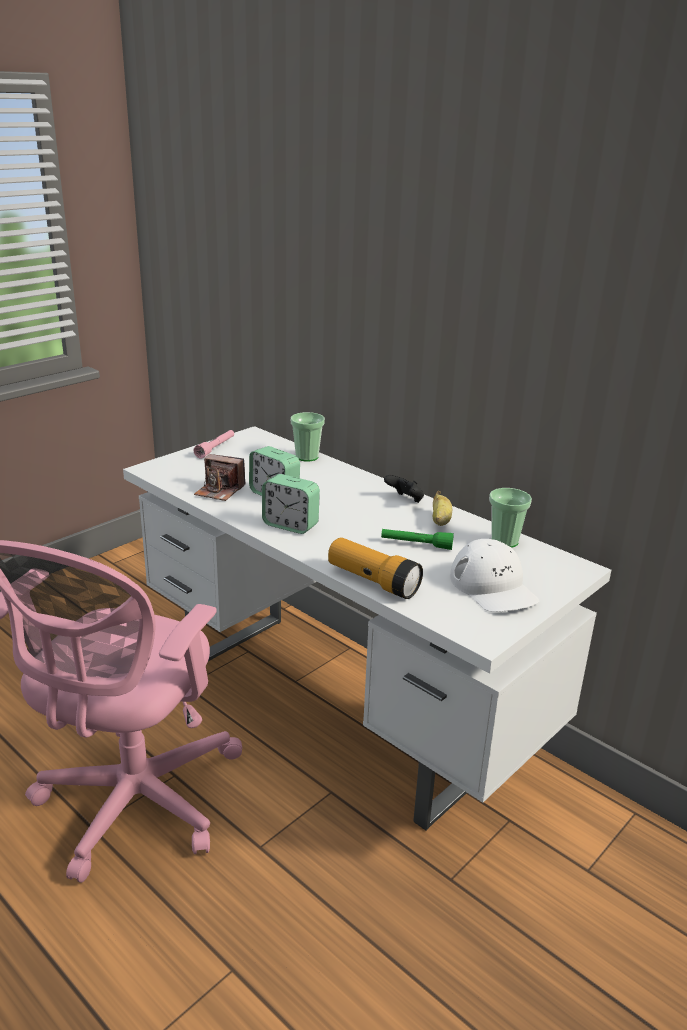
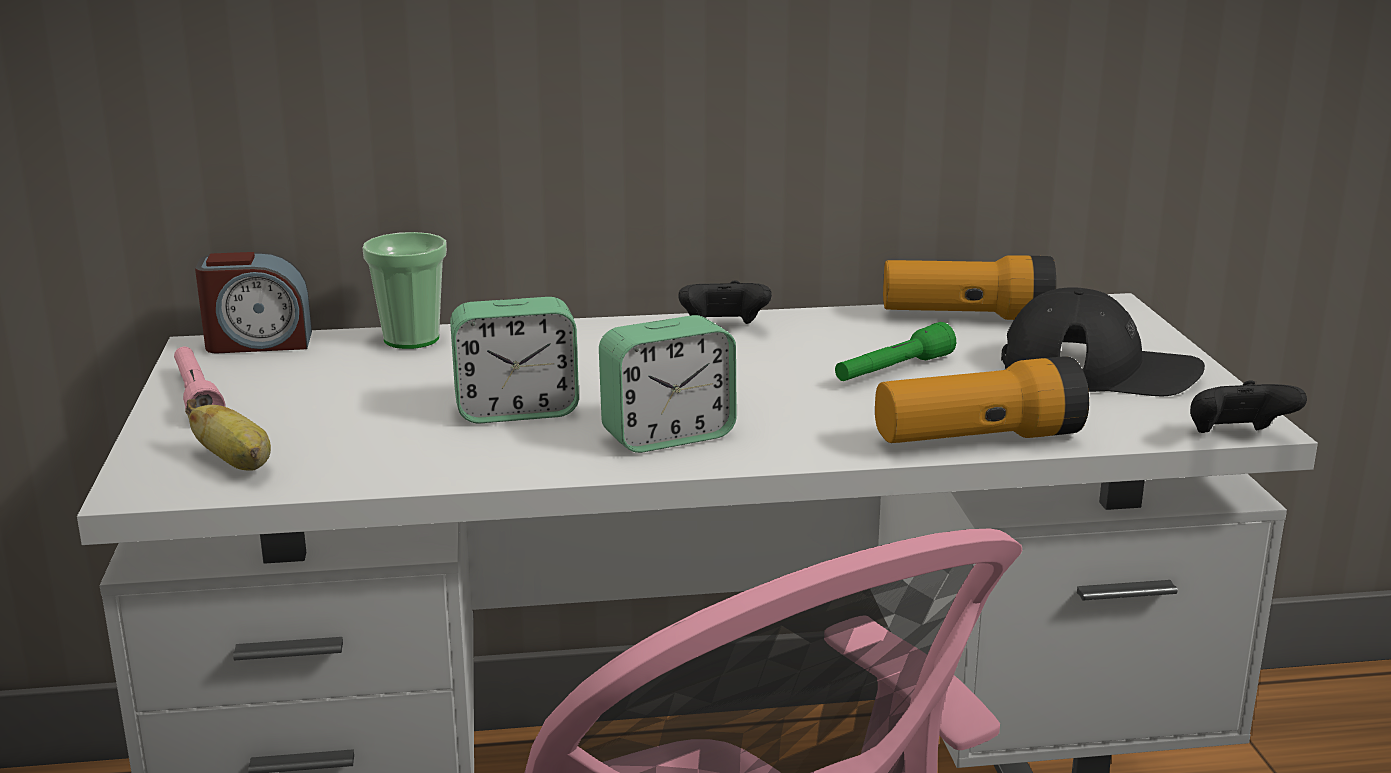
camera: 50 degrees left, 5 degrees down
camera [194,454,245,501] -> none
banana [433,491,452,526] -> banana moved to [185,399,271,471]
white cap [450,539,539,612] -> black cap [1001,287,1205,396]
cup [489,488,532,548] -> flashlight [883,255,1056,320]
none -> alarm clock [195,252,312,353]
none -> black game controller [1190,380,1307,433]

